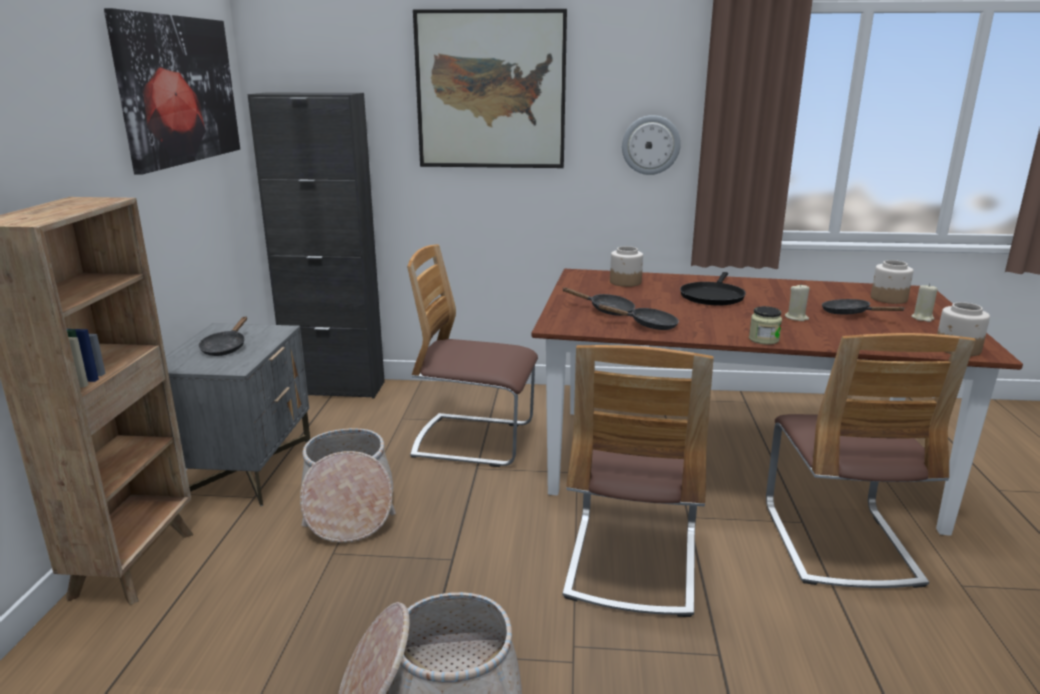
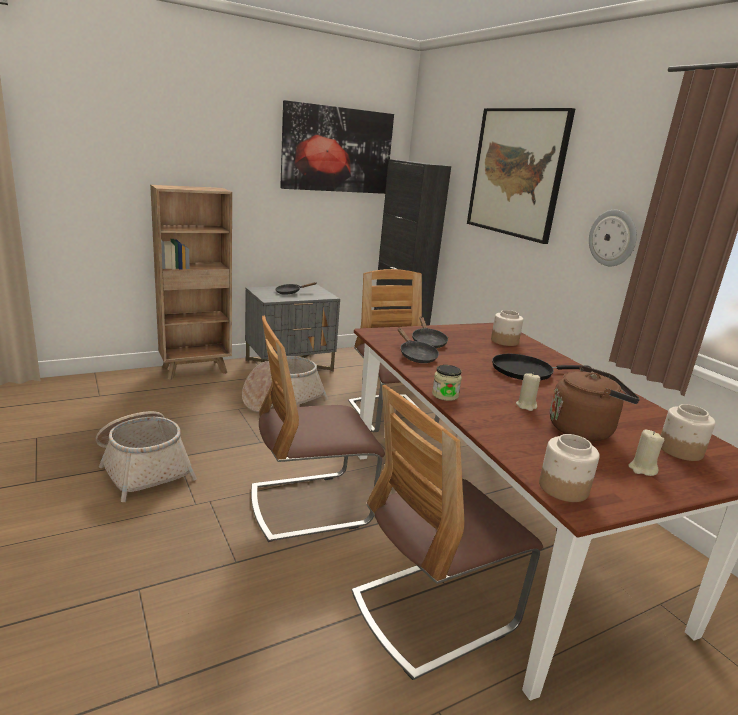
camera: 55 degrees right, 0 degrees up
black frying pan [822,299,905,314] -> brown kettle [550,366,640,441]

